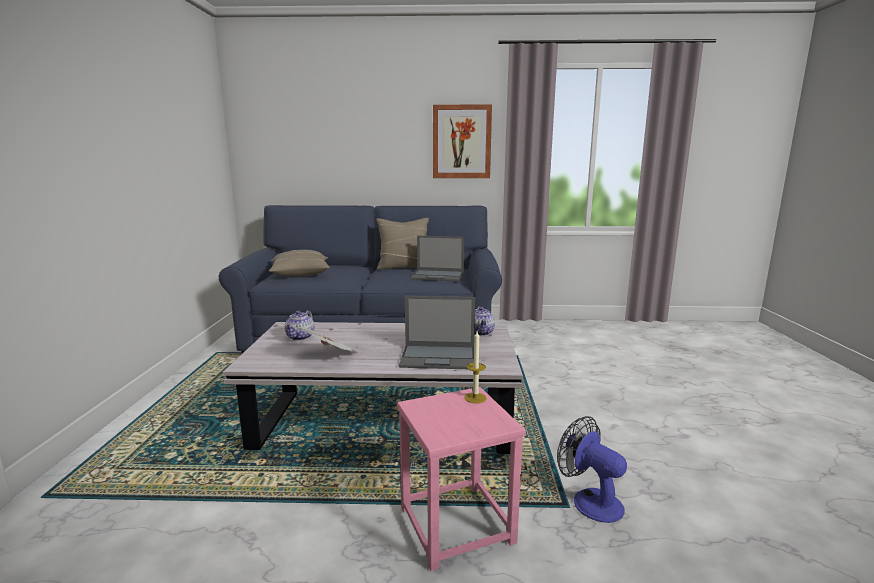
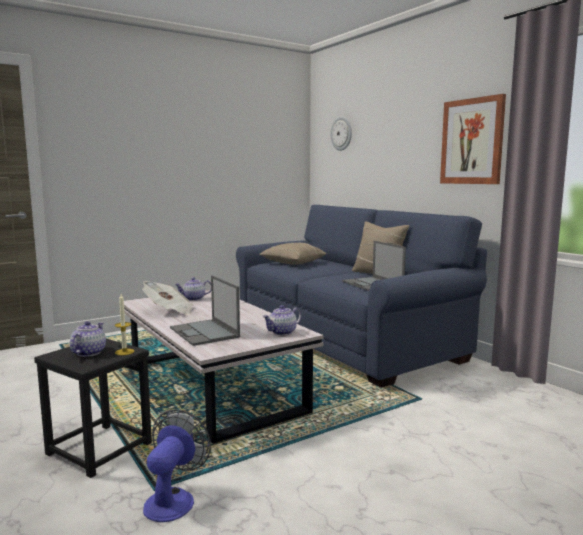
camera: 55 degrees right, 5 degrees down
pink stool [397,387,526,571] -> black stool [34,339,152,478]
none -> teapot [70,321,106,357]
none -> wall clock [331,116,352,151]

